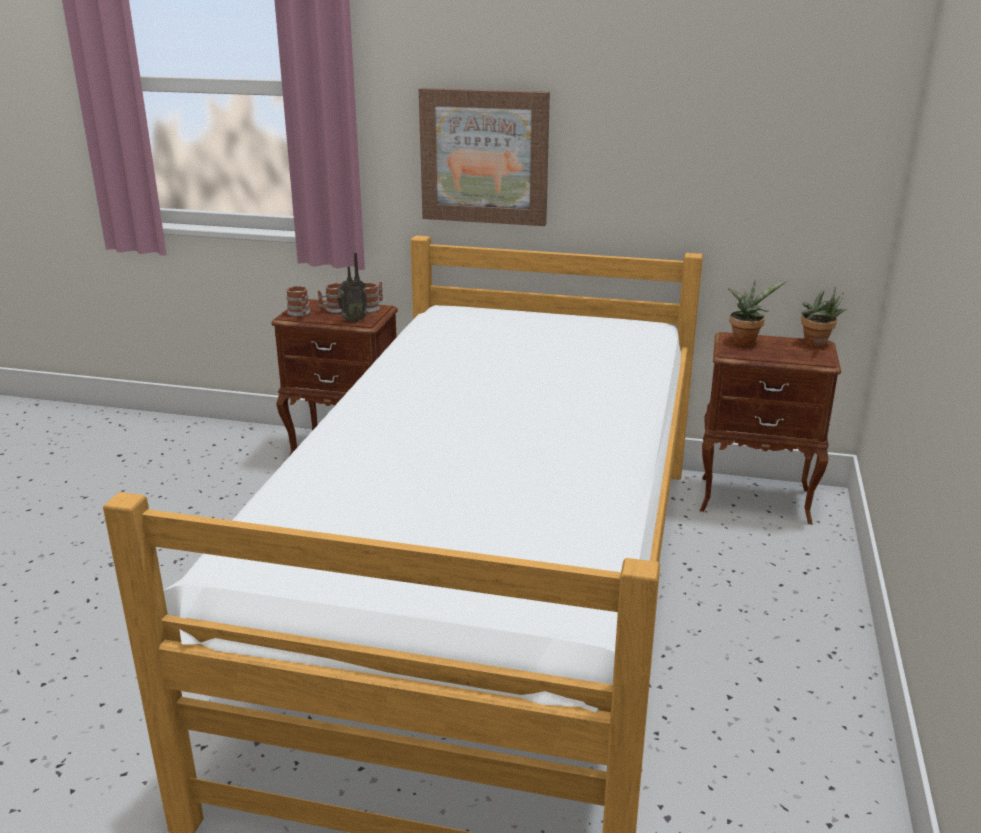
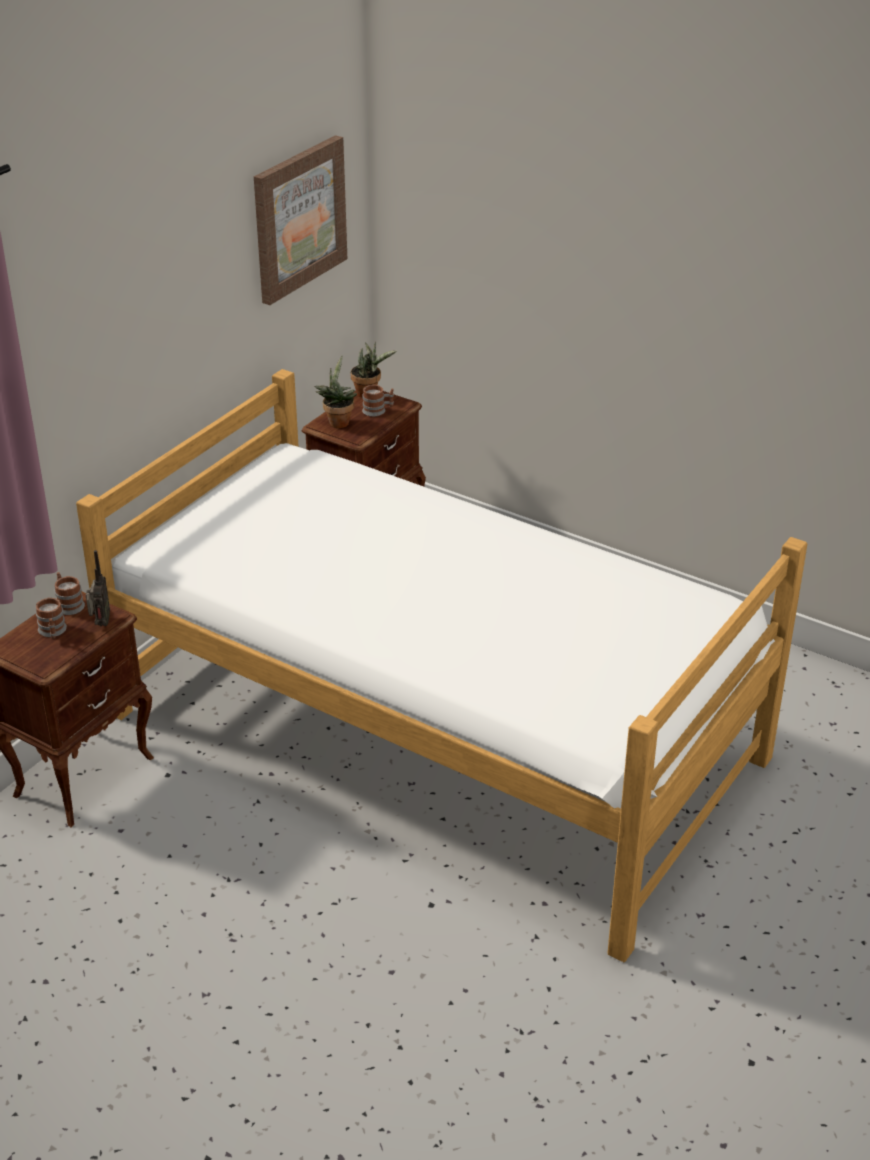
camera: 70 degrees left, 10 degrees up
mug [286,286,311,316] -> mug moved to [362,385,394,417]
picture [419,88,550,226] -> picture moved to [254,135,347,305]

